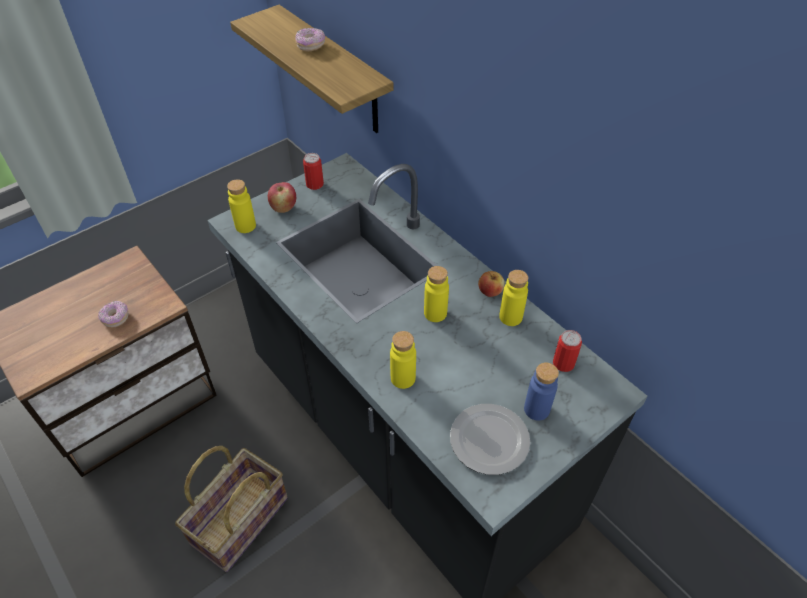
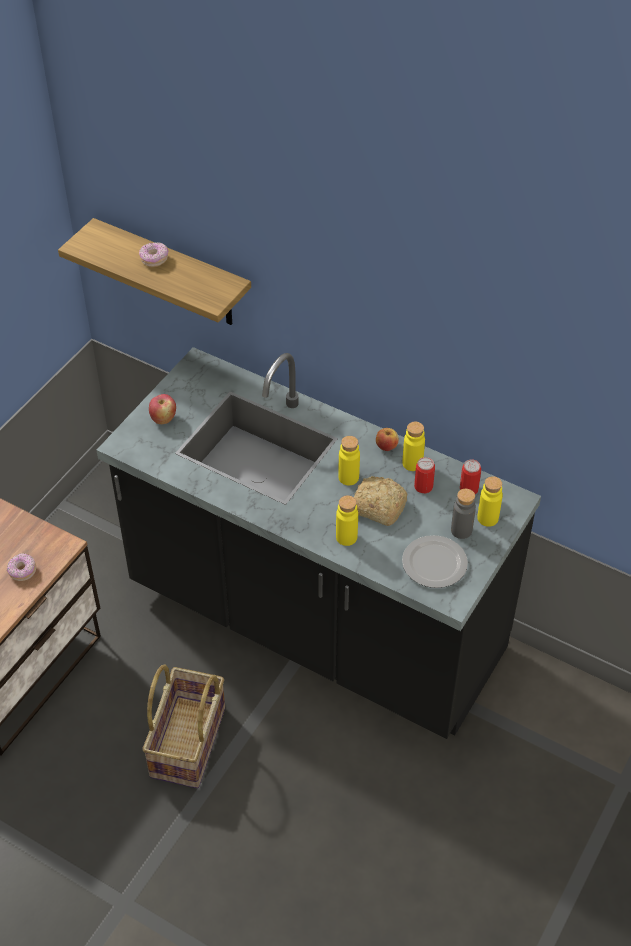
camera: 20 degrees left, 0 degrees up
yellow bottle [227,179,256,233] -> yellow bottle moved to [477,476,503,527]
can [303,153,324,190] -> can moved to [414,457,435,493]
blue bottle [524,362,559,421] -> grey bottle [451,489,476,539]
none -> bread [354,476,408,526]

